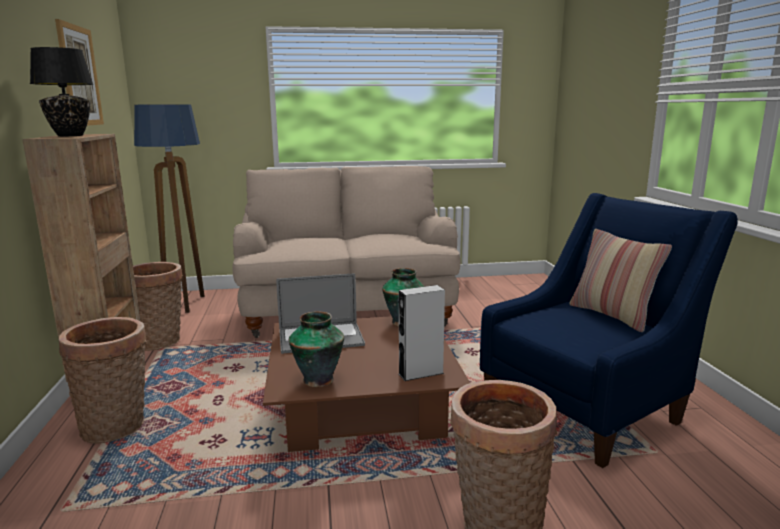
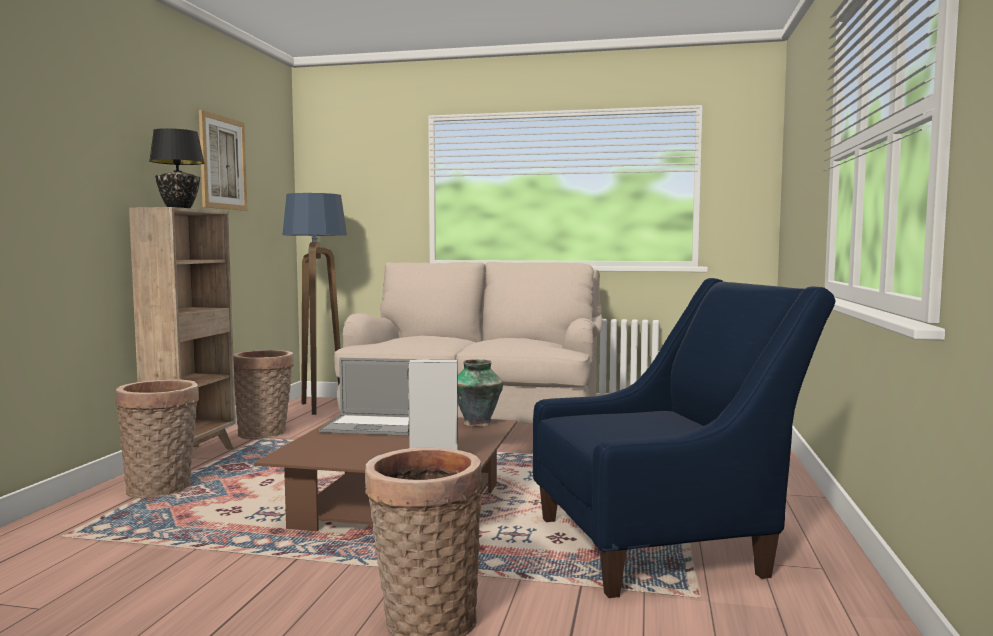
camera: 20 degrees right, 10 degrees down
vase [289,311,344,387] -> none
pillow [570,229,672,332] -> none

